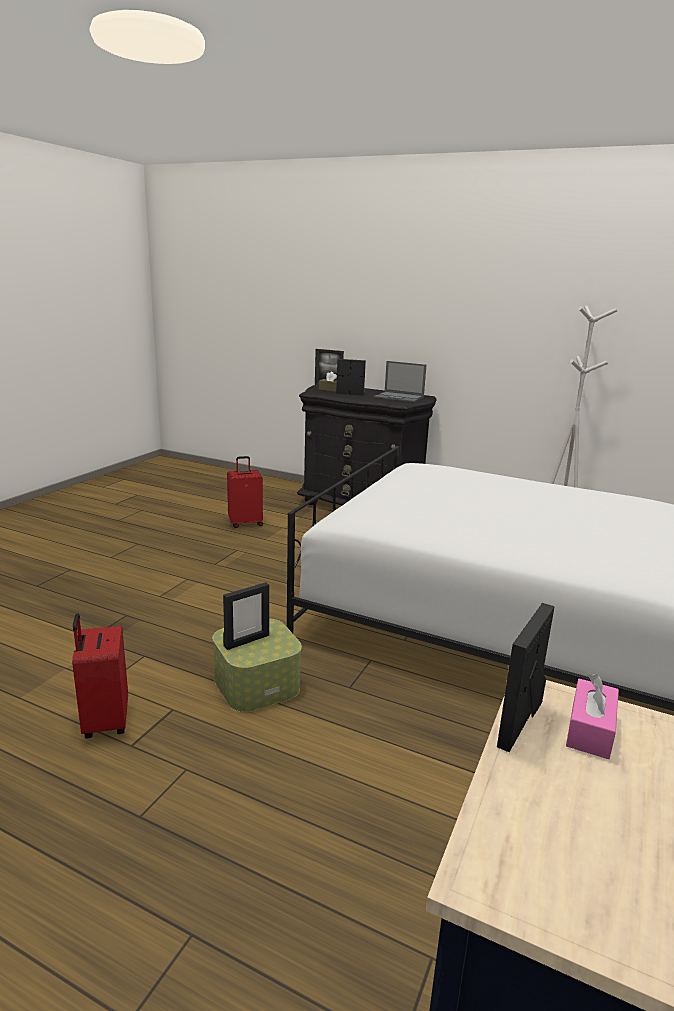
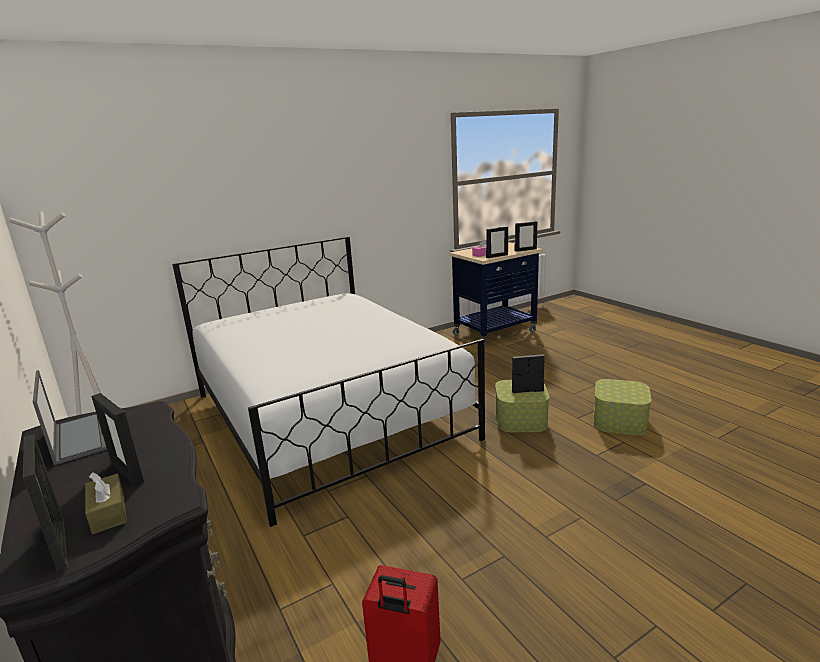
camera: 145 degrees left, 0 degrees up
red suitcase [72,613,128,738] -> storage box [593,379,652,435]
none -> picture frame [515,221,537,252]

